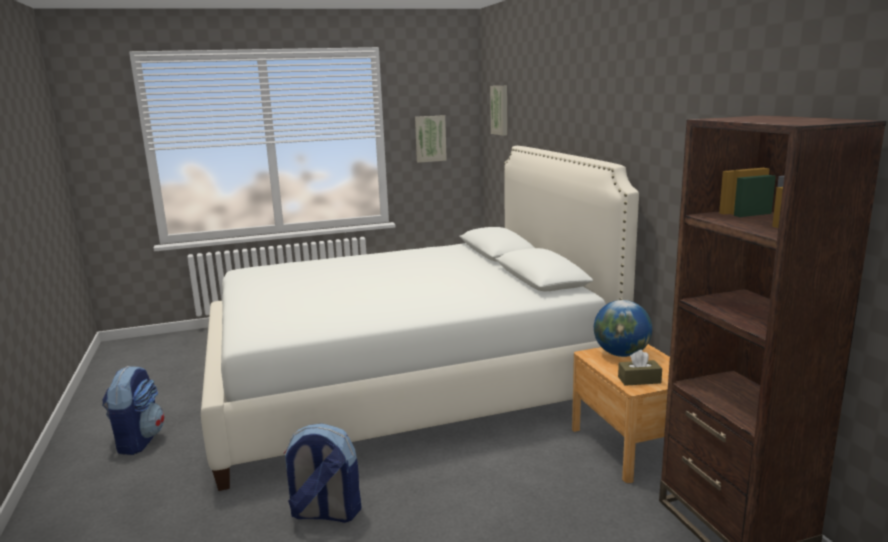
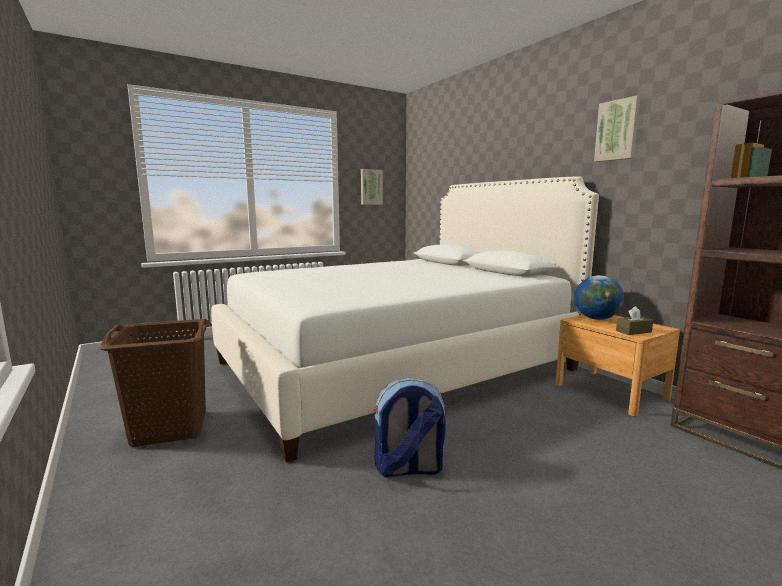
camera: 15 degrees left, 5 degrees down
backpack [102,366,164,455] -> brown laundry basket [98,319,209,447]
picture [490,86,507,136] -> picture moved to [594,95,640,162]

